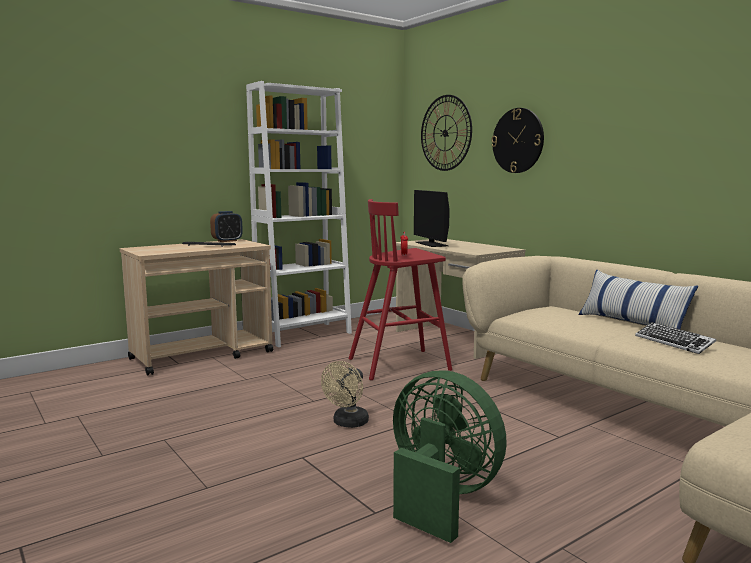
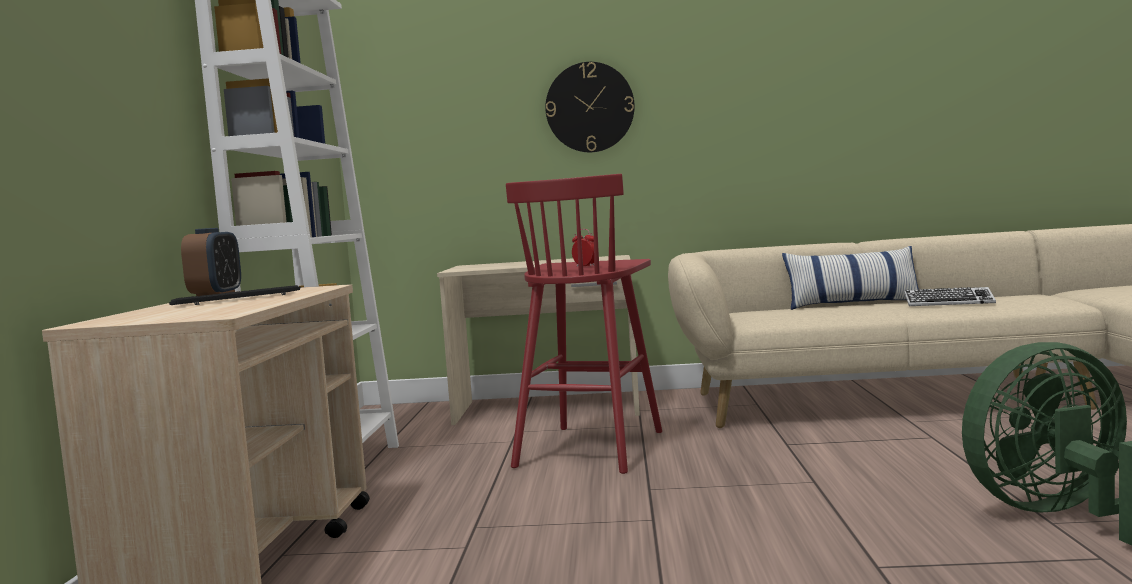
camera: 50 degrees left, 5 degrees down
beige fan [321,361,369,428] -> none
monitor [414,190,450,247] -> none
wall clock [421,95,472,171] -> none

